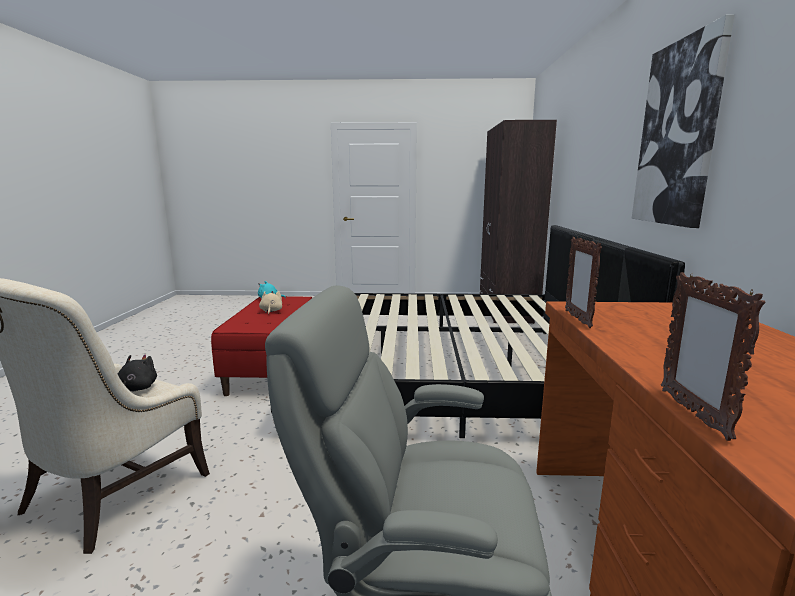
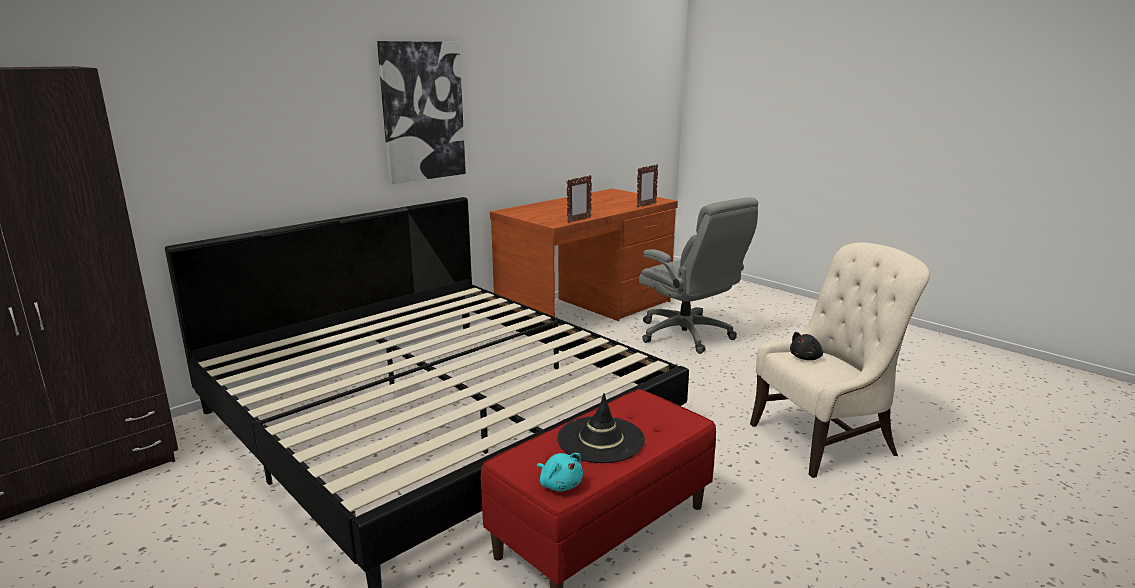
camera: 135 degrees left, 5 degrees up
beige plush toy [259,291,282,315] -> black hat [557,393,645,463]

